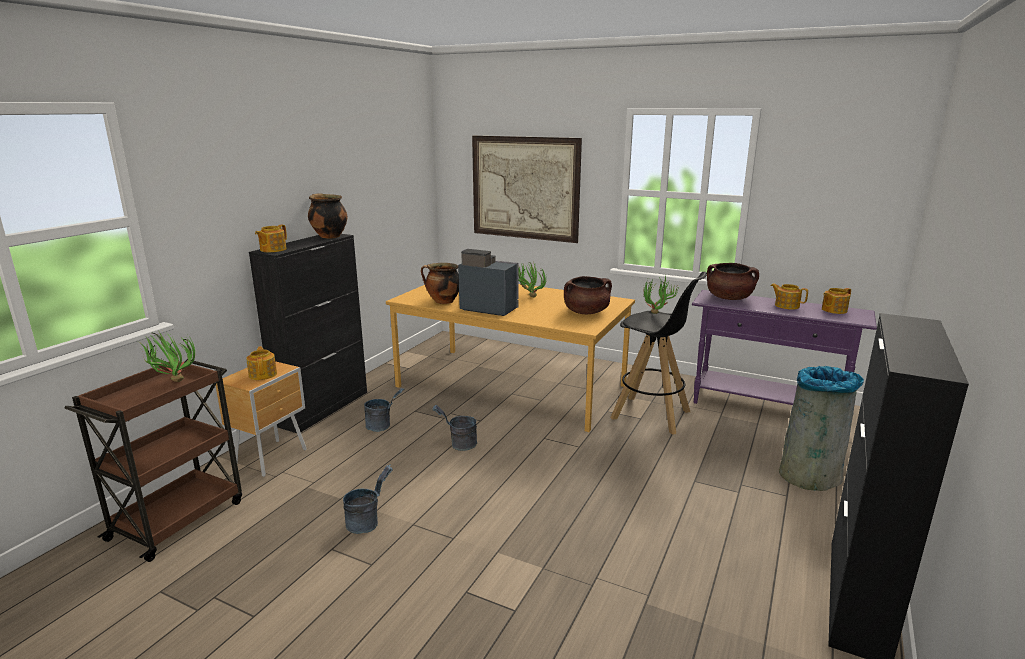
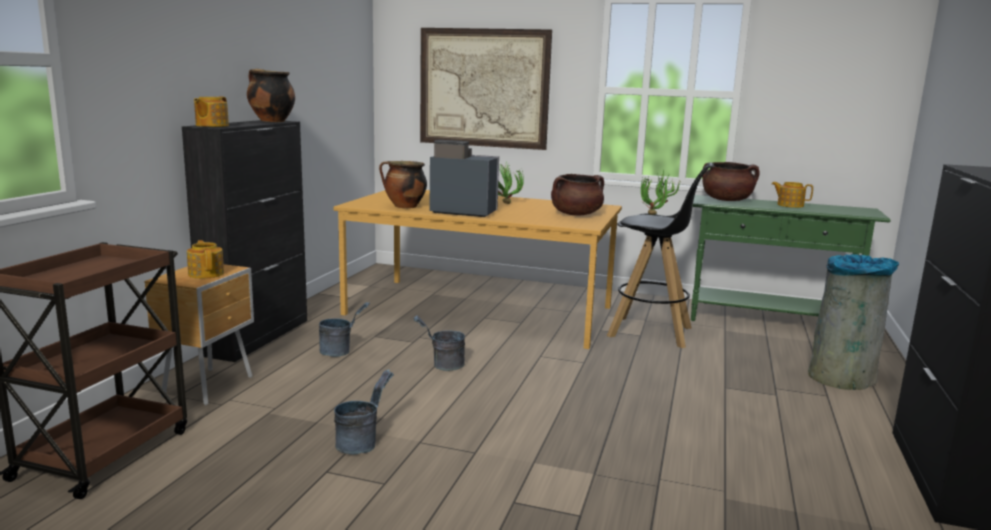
camera: 10 degrees left, 5 degrees down
potted plant [138,329,195,382] -> none
purple console table [692,290,877,405] -> green console table [691,195,891,321]
teapot [822,288,851,314] -> none

